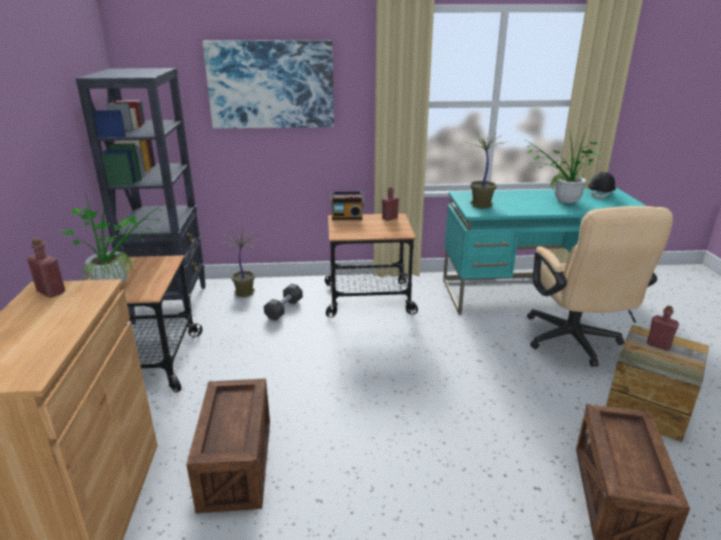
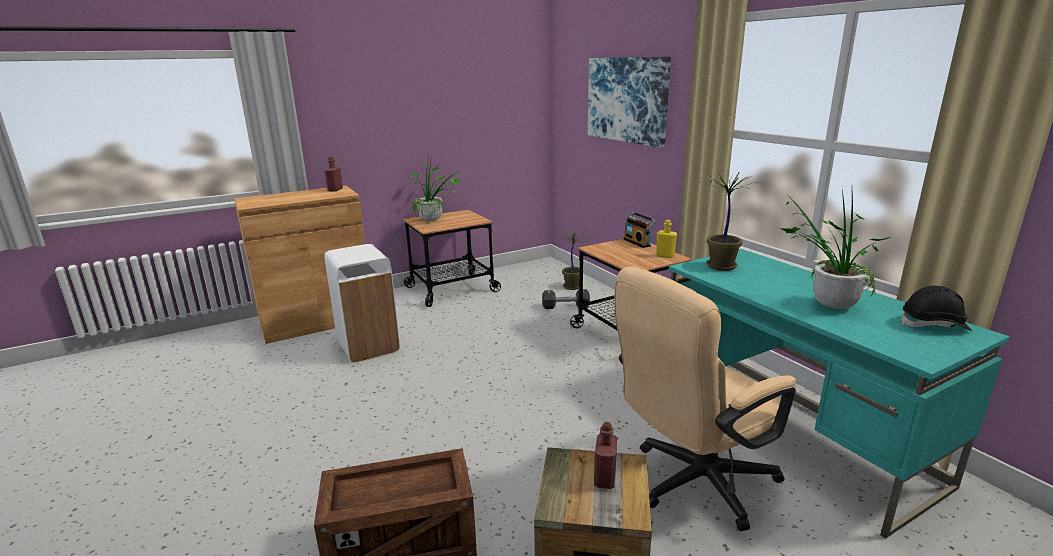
camera: 65 degrees right, 5 degrees down
black bookcase [76,68,206,324] -> none
crate [186,378,270,513] -> white trash can [324,244,400,363]
red bottle [382,187,399,221] -> yellow bottle [656,220,677,258]

